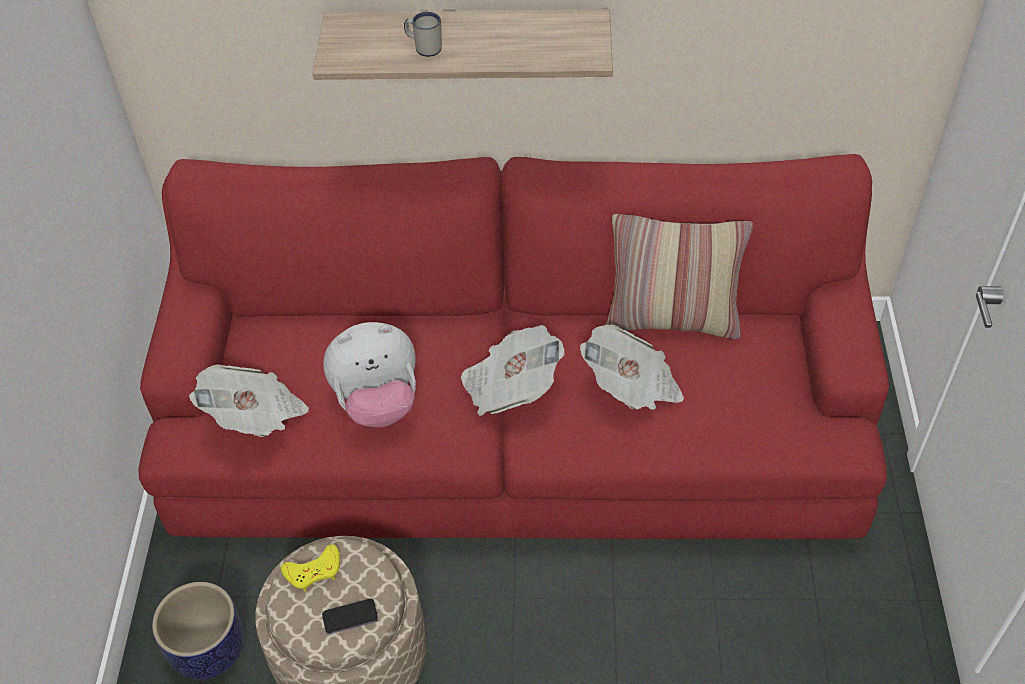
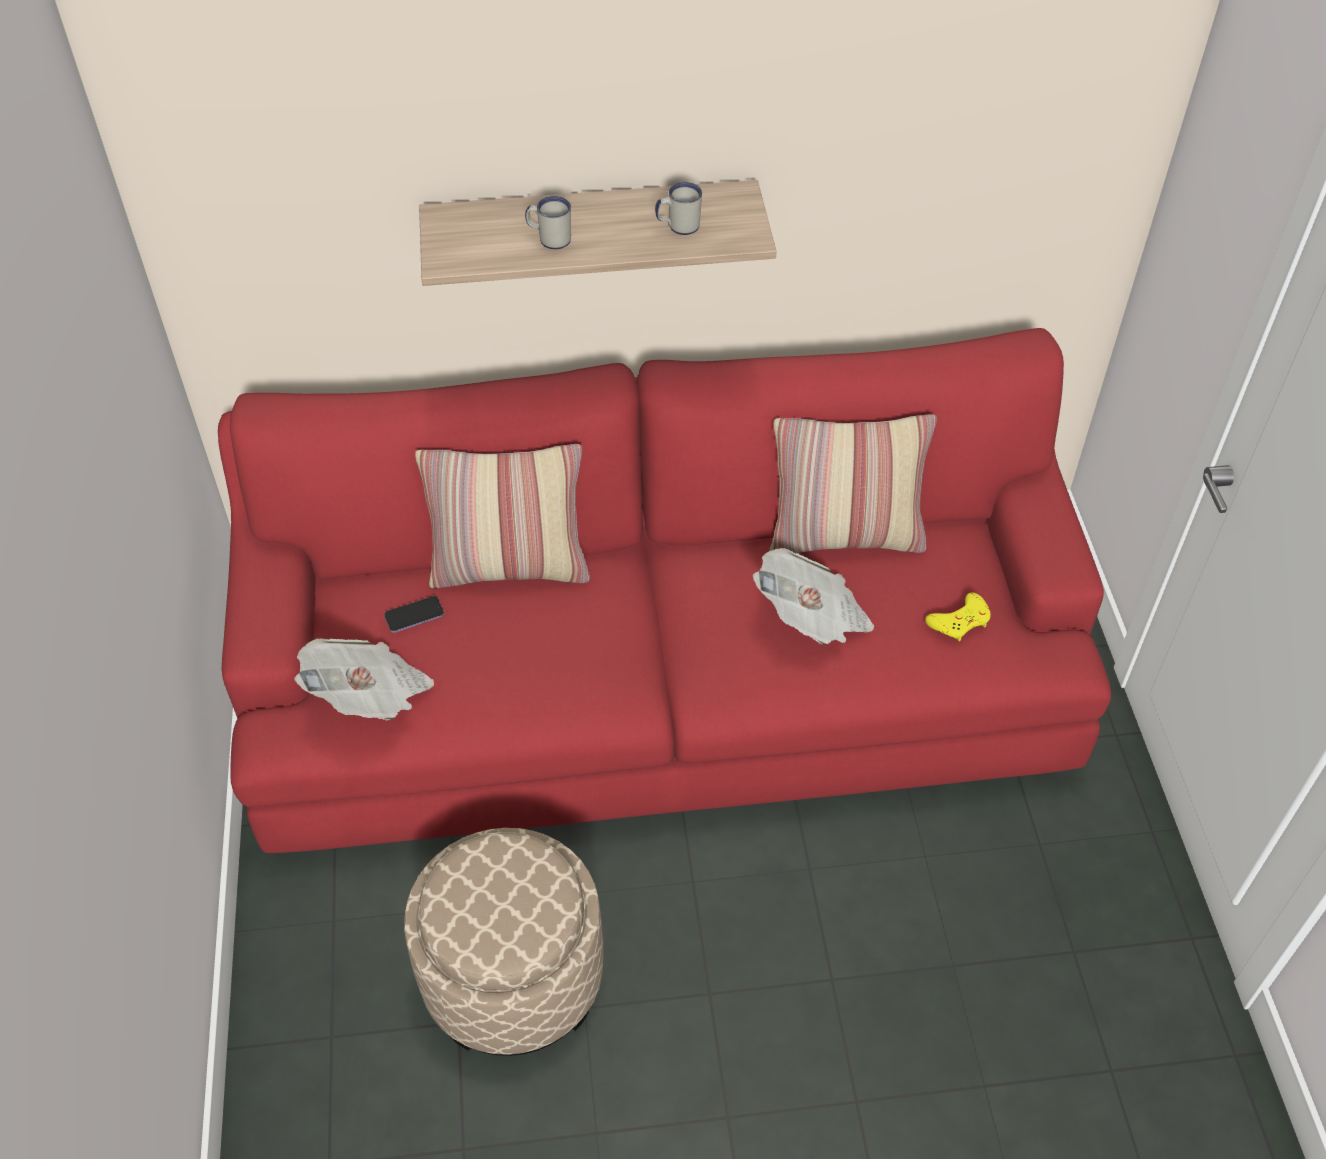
camera: 10 degrees left, 0 degrees up
planter [152,582,244,679] -> none
yellow game controller [281,544,340,592] -> yellow game controller moved to [925,592,991,641]
phone [322,598,378,634] -> phone moved to [384,596,444,633]
plush toy [323,322,416,427] -> none
newspaper [461,325,565,416] -> none
none -> pillow [415,444,590,588]
none -> white mug [655,182,702,235]

